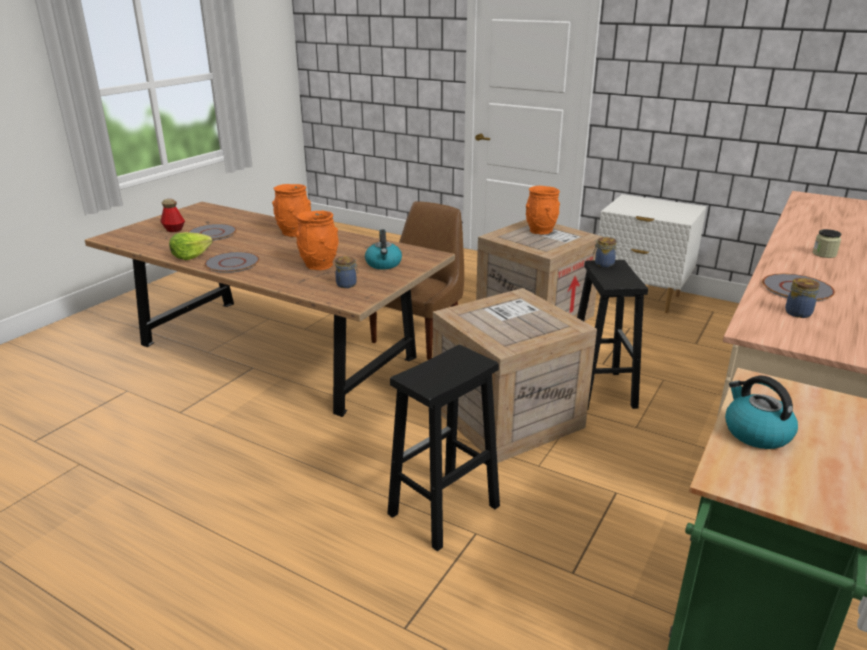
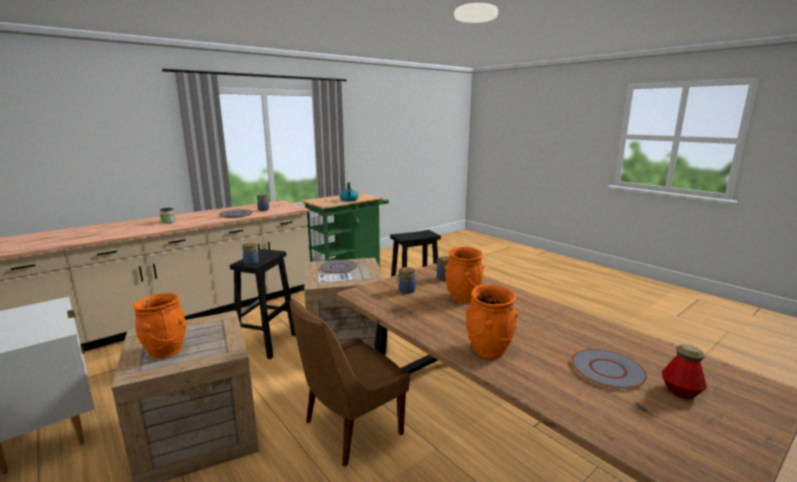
camera: 160 degrees left, 10 degrees down
lettuce [169,232,213,260] -> none
grey plate [205,252,259,273] -> grey plate moved to [320,260,357,274]
kettle [365,229,402,269] -> jar [397,267,416,294]

